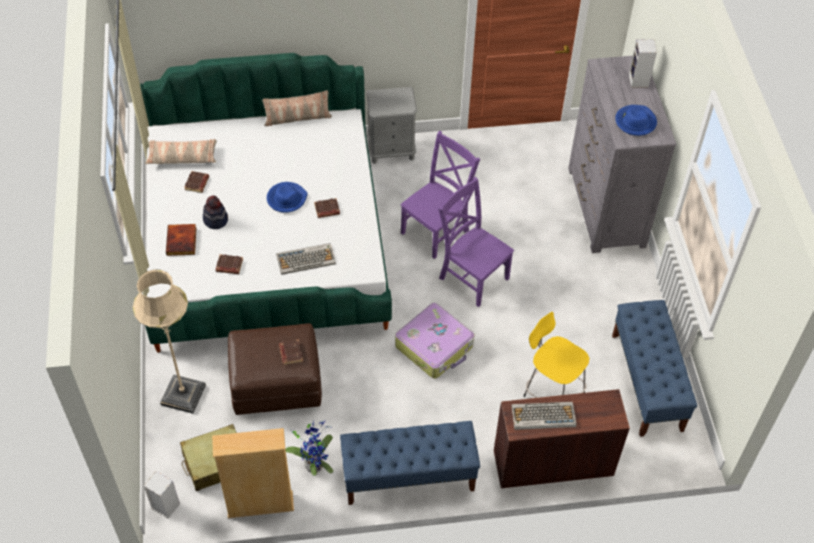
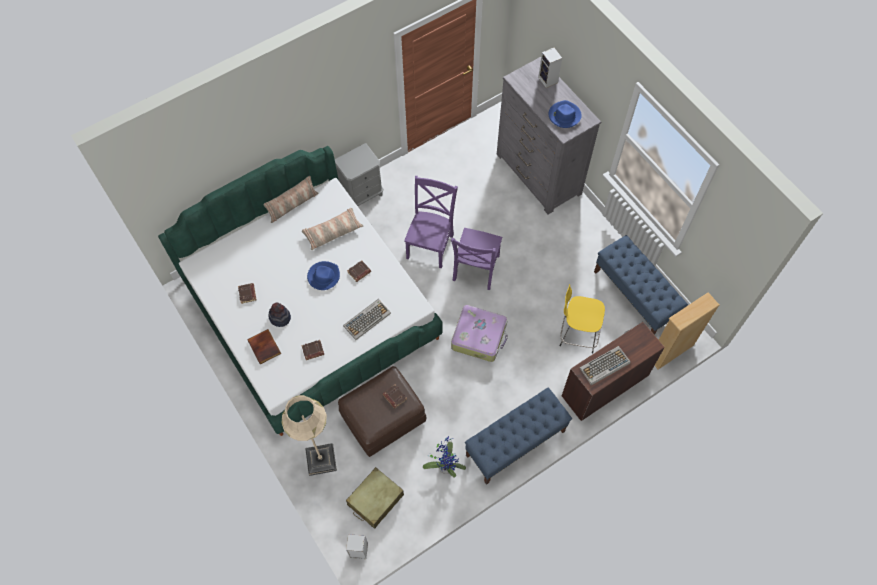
camera: 25 degrees left, 10 degrees up
pillow [145,139,217,164] -> pillow moved to [302,208,363,250]
beige bookcase [212,428,294,518] -> beige bookcase moved to [655,292,719,369]
purple chair [438,177,514,307] -> purple chair turned 90 degrees counterclockwise [451,228,502,290]

